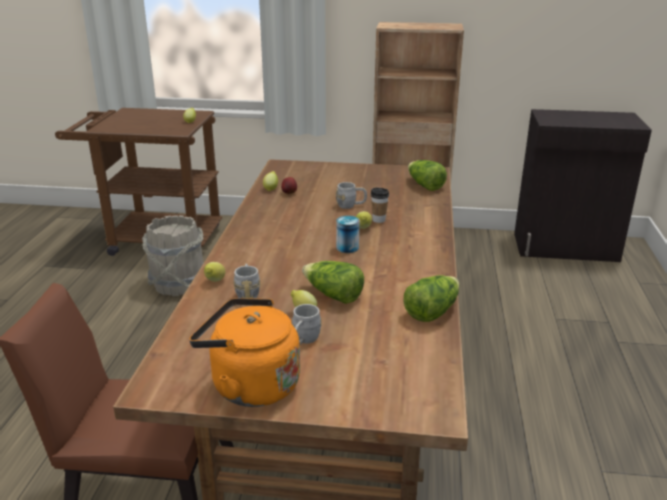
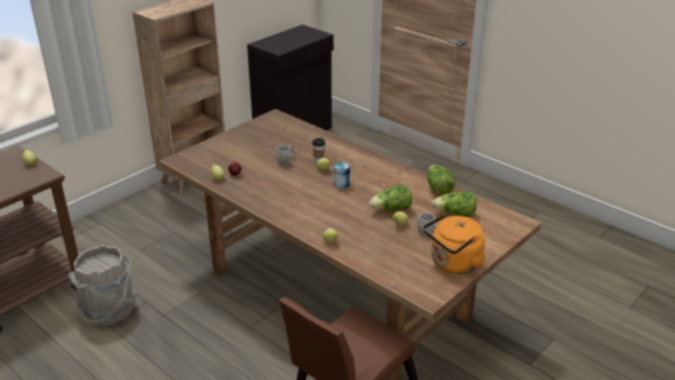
camera: 55 degrees left, 5 degrees up
grey mug [234,264,260,299] -> none
lettuce [408,160,447,191] -> lettuce moved to [432,191,477,217]

